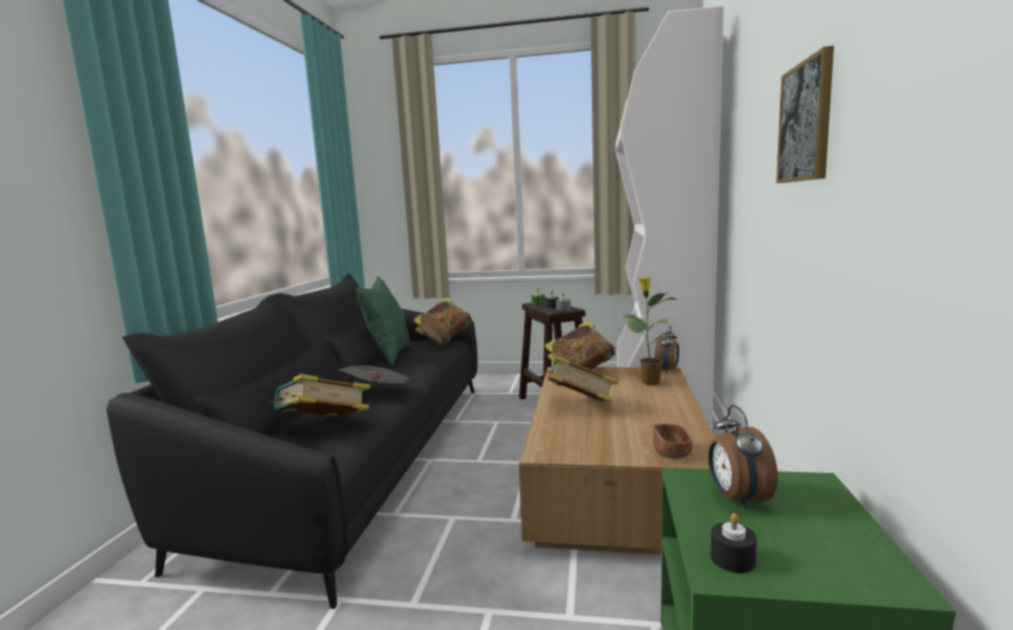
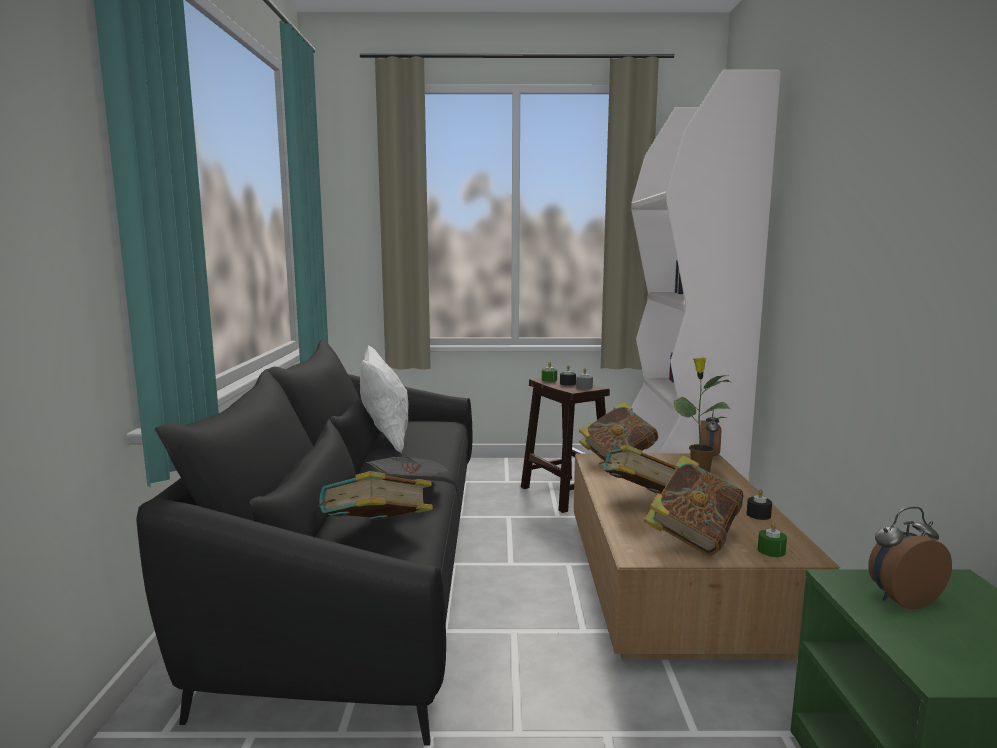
camera: 10 degrees left, 0 degrees up
green pillow [356,277,410,366] -> white pillow [360,345,409,453]
book [413,297,472,346] -> book moved to [644,455,743,556]
brown bowl [653,423,693,459] -> green candle [758,522,787,557]
alarm clock [708,405,778,509] -> alarm clock turned 90 degrees clockwise [868,507,952,609]
black candle [711,513,757,573] -> black candle moved to [747,489,772,520]
picture [776,46,834,183] -> none

